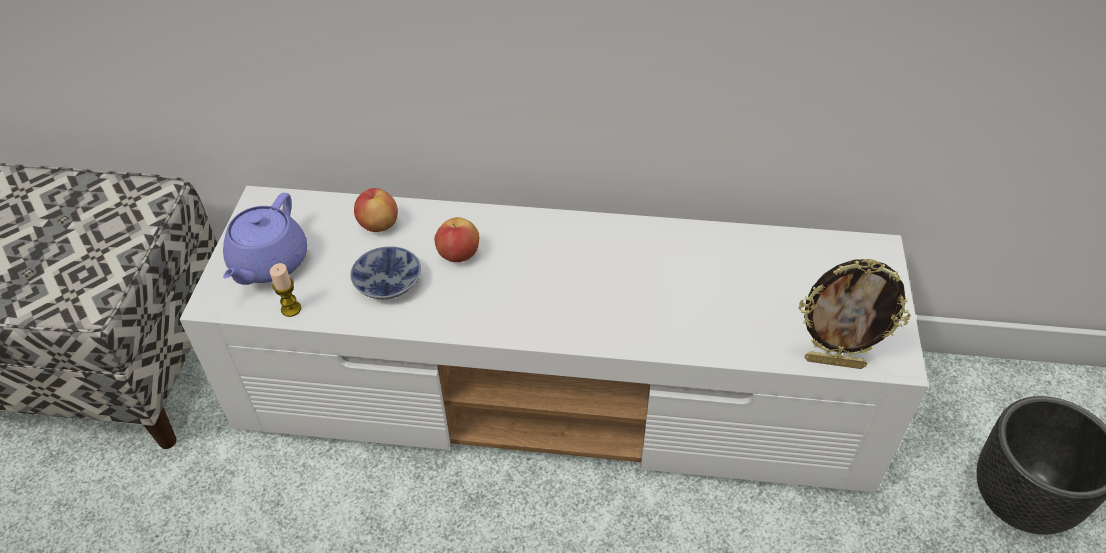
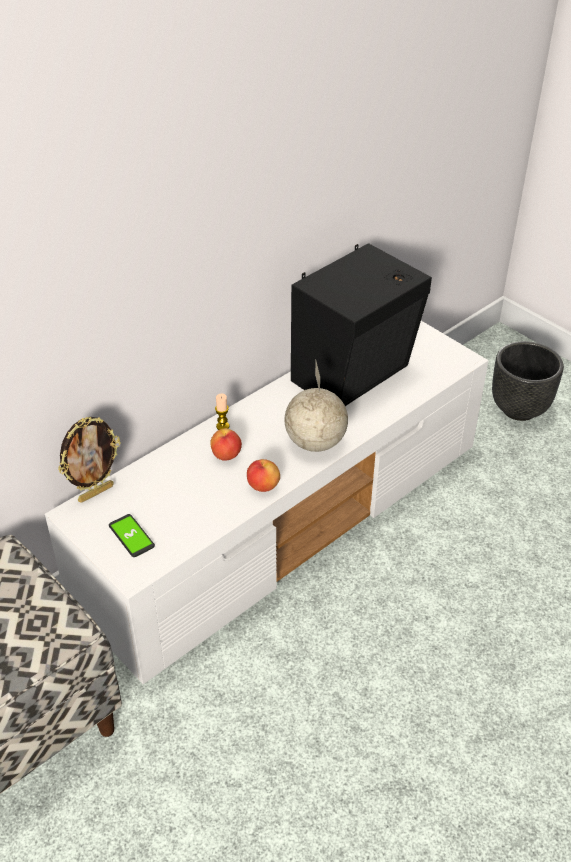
camera: 50 degrees left, 5 degrees down
purple teapot [223,193,307,285] -> phone [109,514,155,557]
candle [270,263,301,317] -> candle moved to [215,394,229,430]
bowl [350,247,421,299] -> none
apple [354,188,398,232] -> apple moved to [247,459,280,492]
picture frame [799,259,911,369] -> picture frame moved to [58,417,120,503]
none -> globe [285,362,348,452]
none -> black speaker [291,243,432,406]

